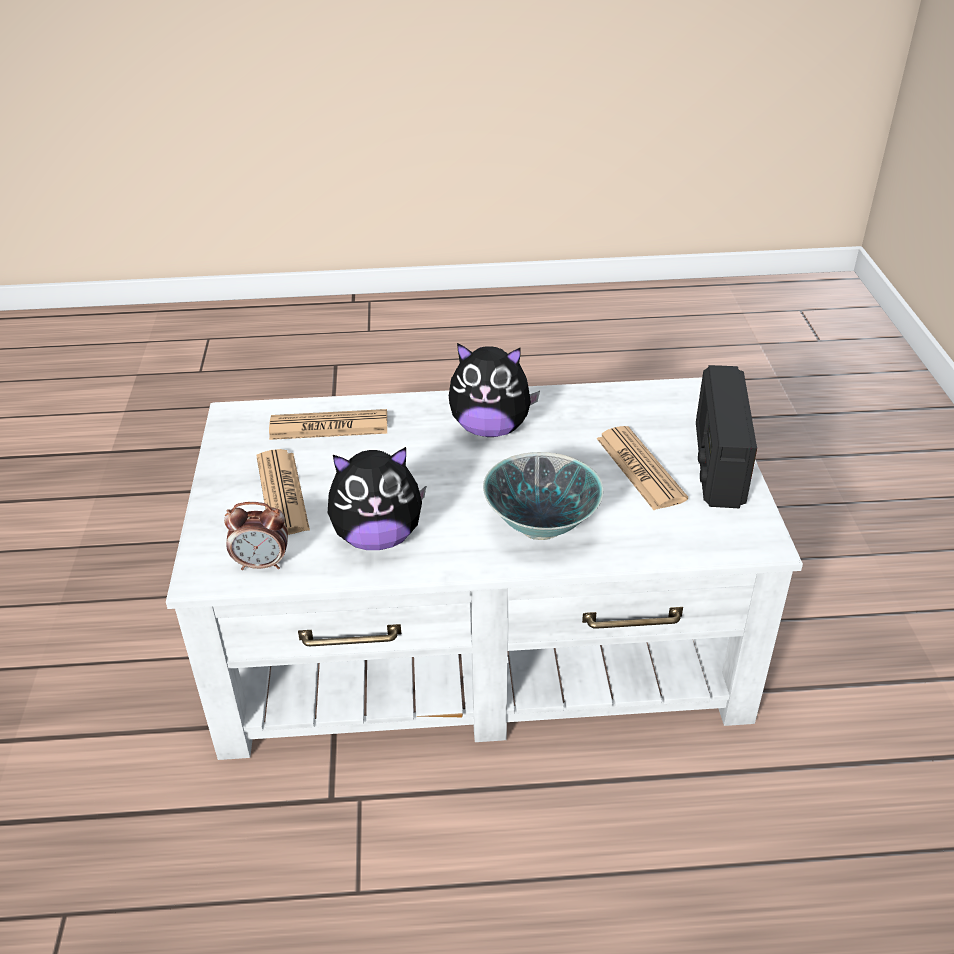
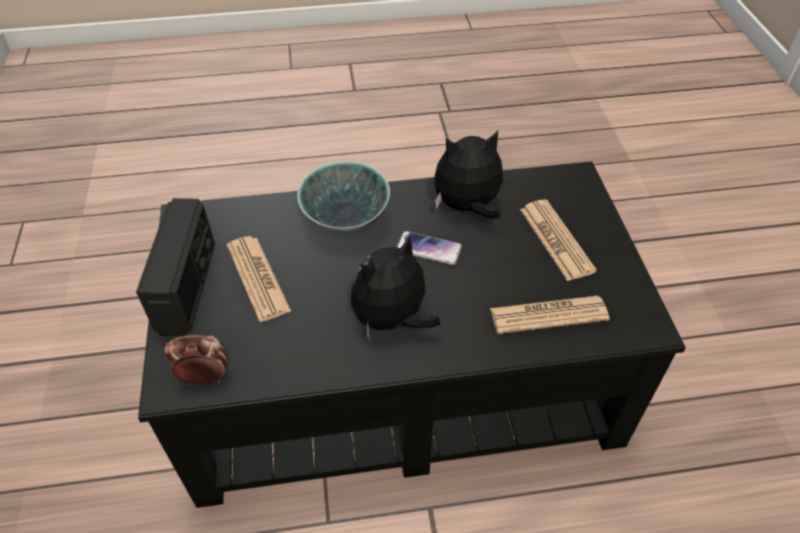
camera: 175 degrees right, 10 degrees up
white coffee table [166,377,803,760] -> black coffee table [138,161,686,508]
alarm clock [224,502,288,570] -> alarm clock moved to [165,335,227,385]
plush toy [449,343,540,437] -> plush toy turned 45 degrees counterclockwise [351,234,440,339]
none -> phone [397,231,462,265]

